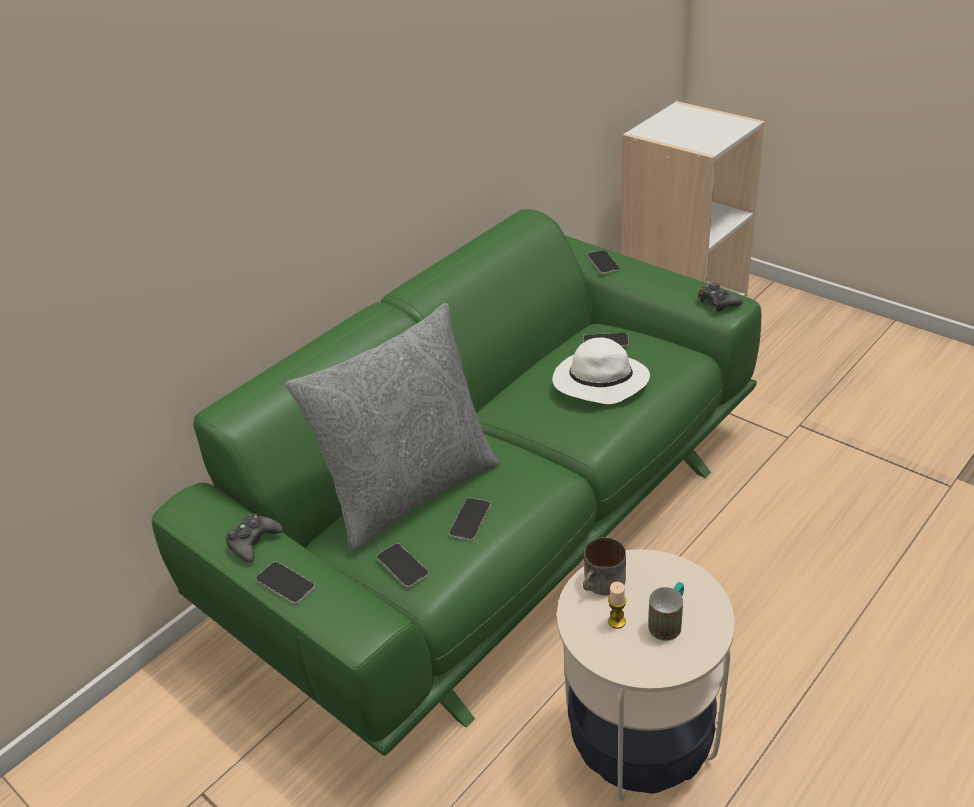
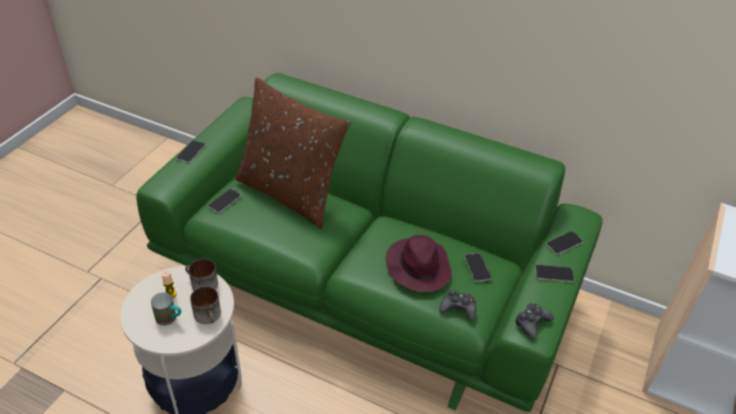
camera: 70 degrees right, 5 degrees up
black game controller [226,514,283,563] -> black game controller moved to [440,290,476,320]
grey pillow [286,303,500,551] -> brown pillow [235,78,351,229]
phone [449,498,491,541] -> phone moved to [535,264,574,282]
white hat [552,338,650,405] -> purple hat [386,235,452,292]
none -> mug [190,286,221,324]

